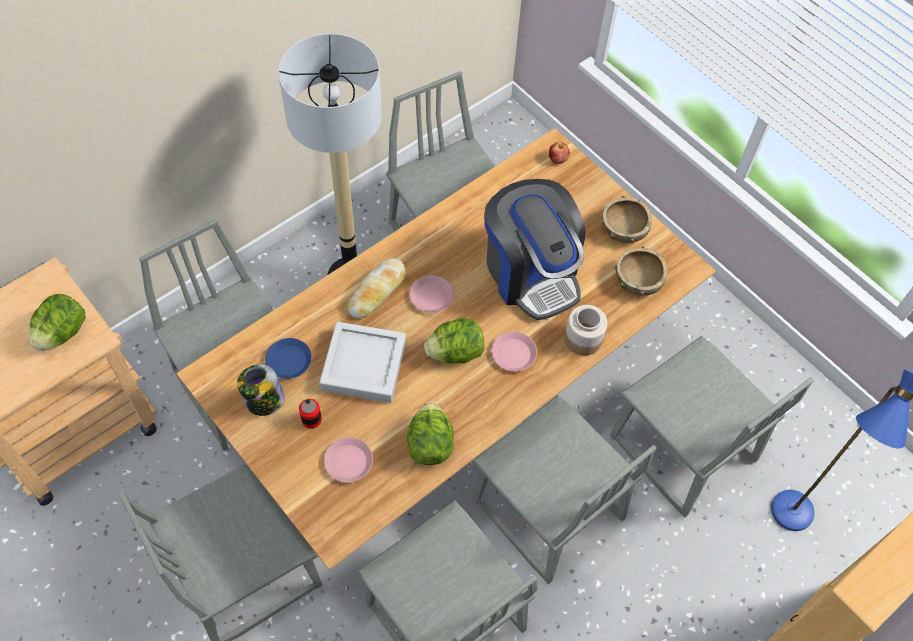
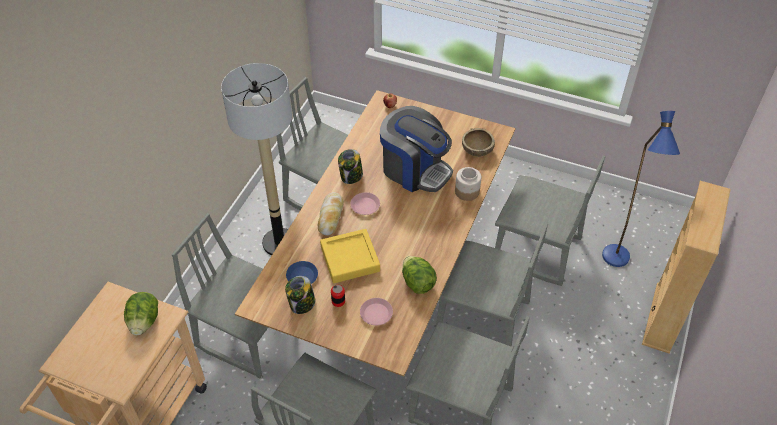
camera: 25 degrees left, 10 degrees down
grey tray [319,322,406,403] -> yellow tray [320,229,380,283]
lettuce [424,318,484,364] -> none
pink plate [491,331,537,372] -> none
brown bowl [601,195,652,243] -> none
none -> jar [338,149,363,184]

